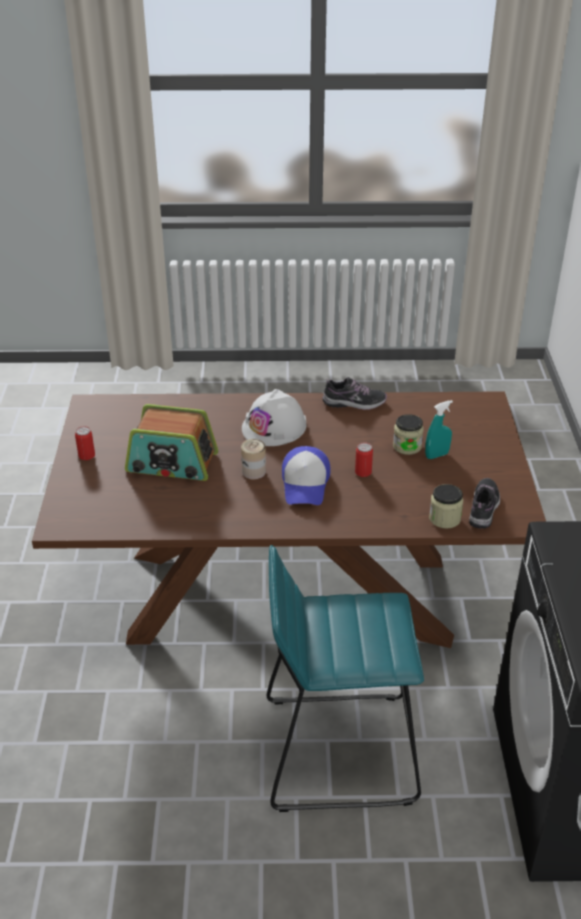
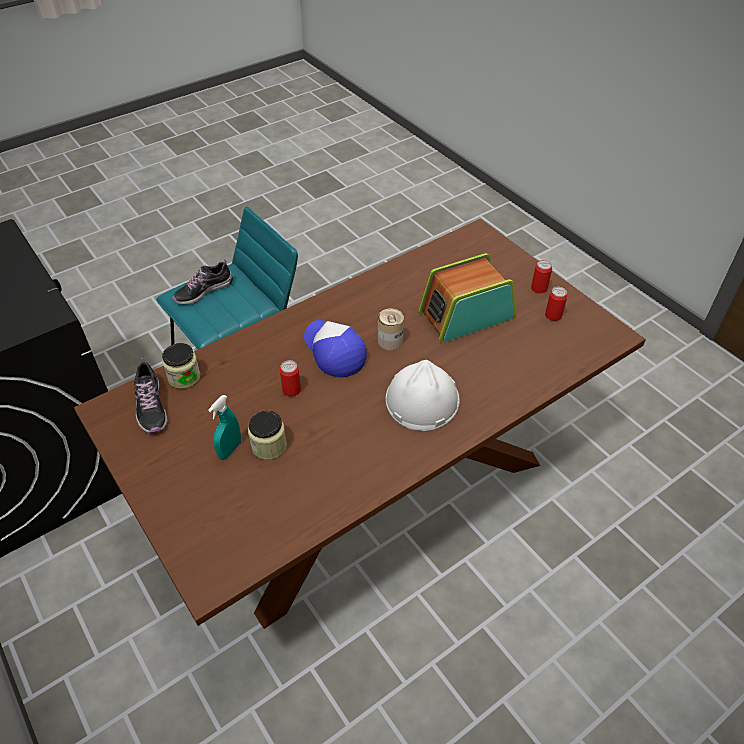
camera: 145 degrees right, 10 degrees up
shoe [322,377,387,410] -> shoe moved to [173,259,233,305]
none -> can [545,287,567,321]

